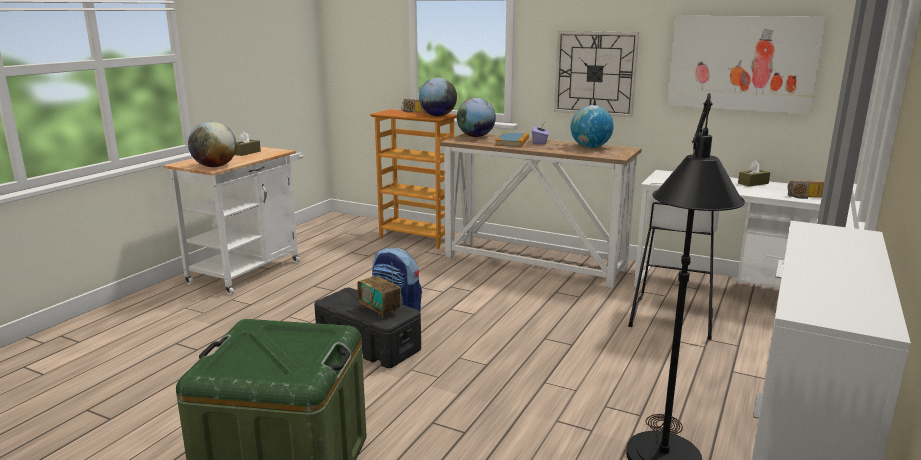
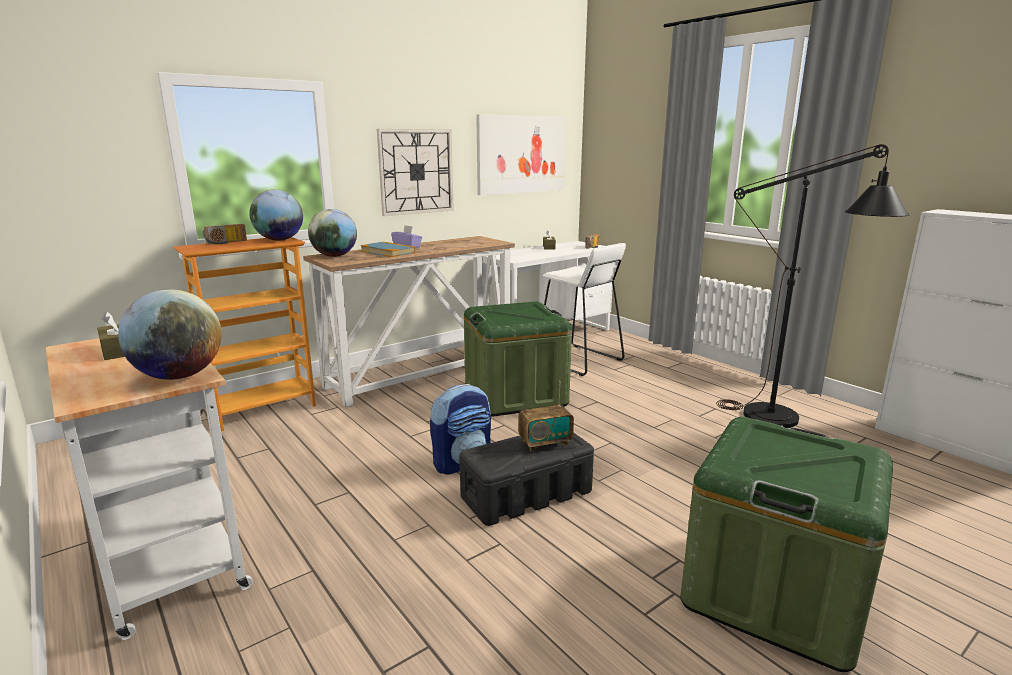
camera: 65 degrees left, 0 degrees up
globe [571,105,614,148] -> none
none -> green storage box [464,301,572,417]

